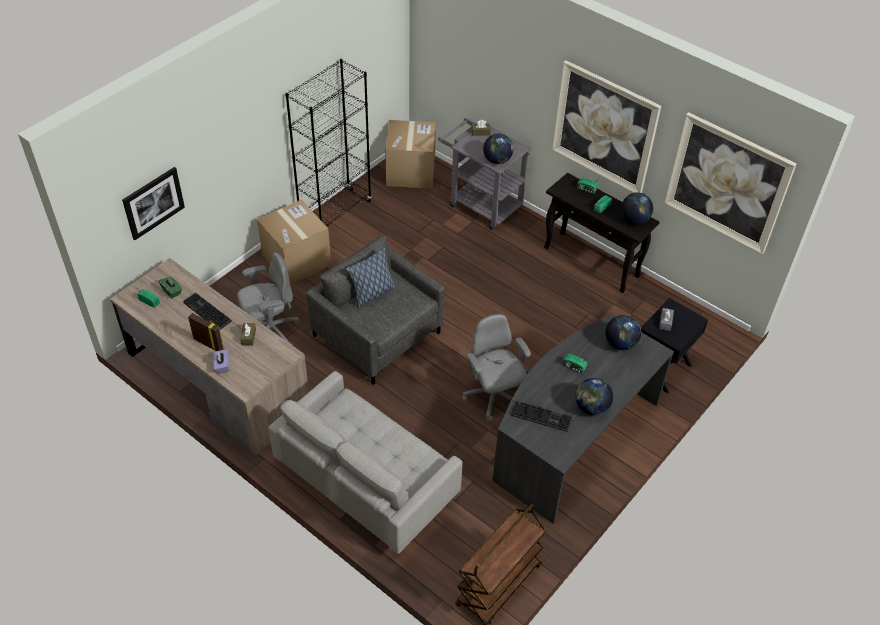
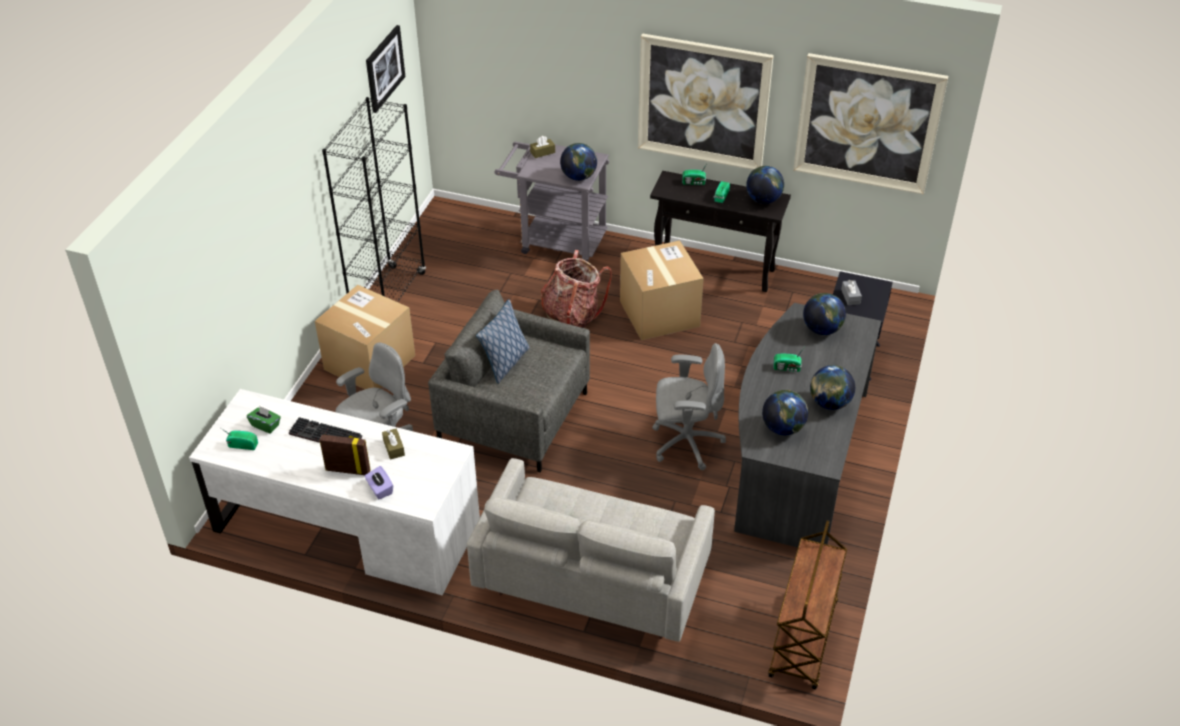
camera: 20 degrees left, 5 degrees down
brown desk [110,258,309,455] -> white desk [189,389,480,595]
picture [122,167,185,240] -> picture moved to [366,25,406,113]
cardboard box [385,120,436,188] -> cardboard box moved to [620,240,704,340]
grey office chair [462,314,531,422] -> grey office chair turned 135 degrees clockwise [652,343,726,470]
keyboard [511,400,572,432] -> globe [762,390,808,436]
none -> backpack [541,250,612,328]

